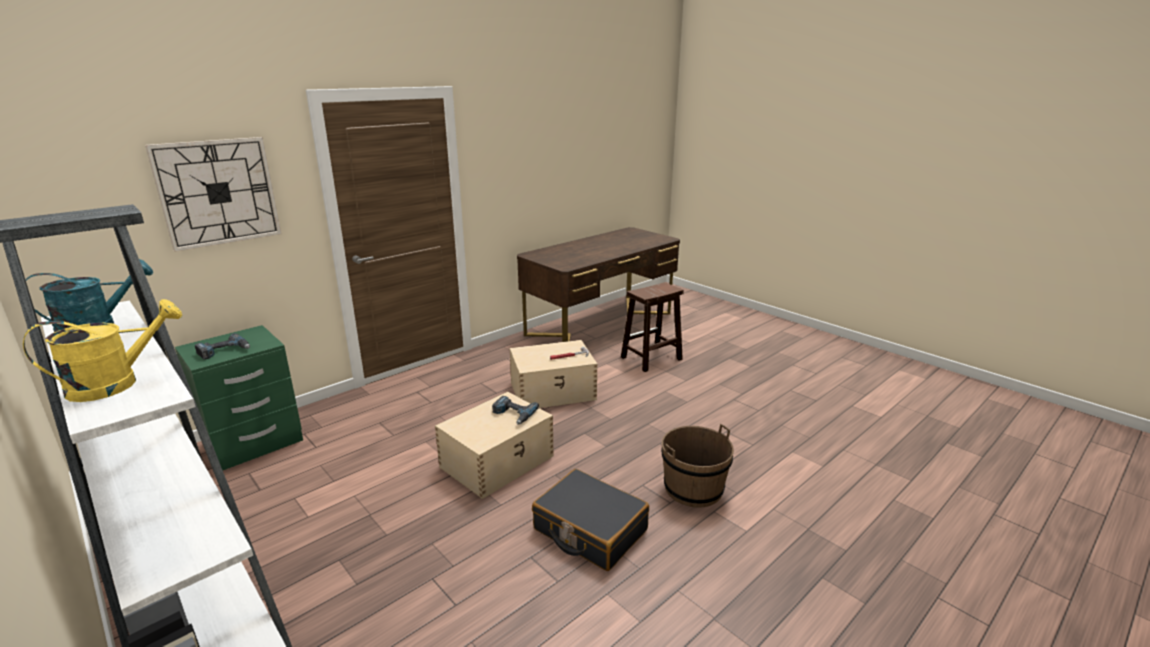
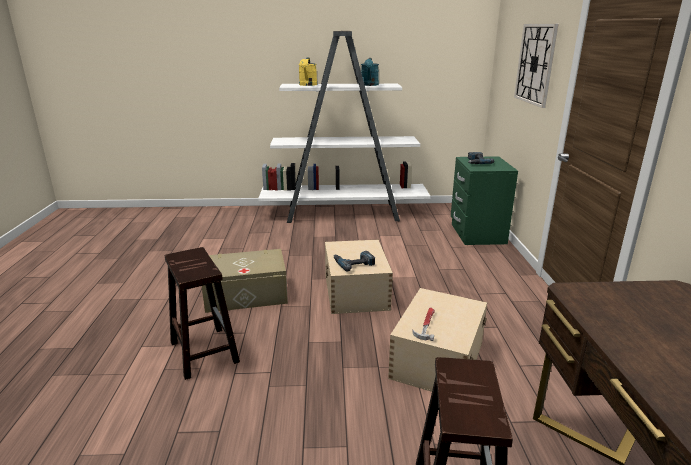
camera: 130 degrees right, 0 degrees up
black suitcase [532,469,649,571] -> beige storage box [202,249,288,313]
brown bucket [661,424,734,508] -> brown stool [165,247,240,380]

